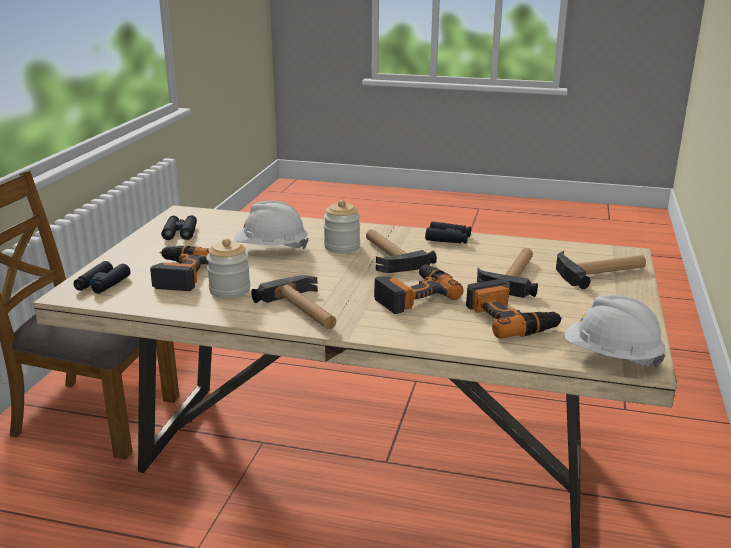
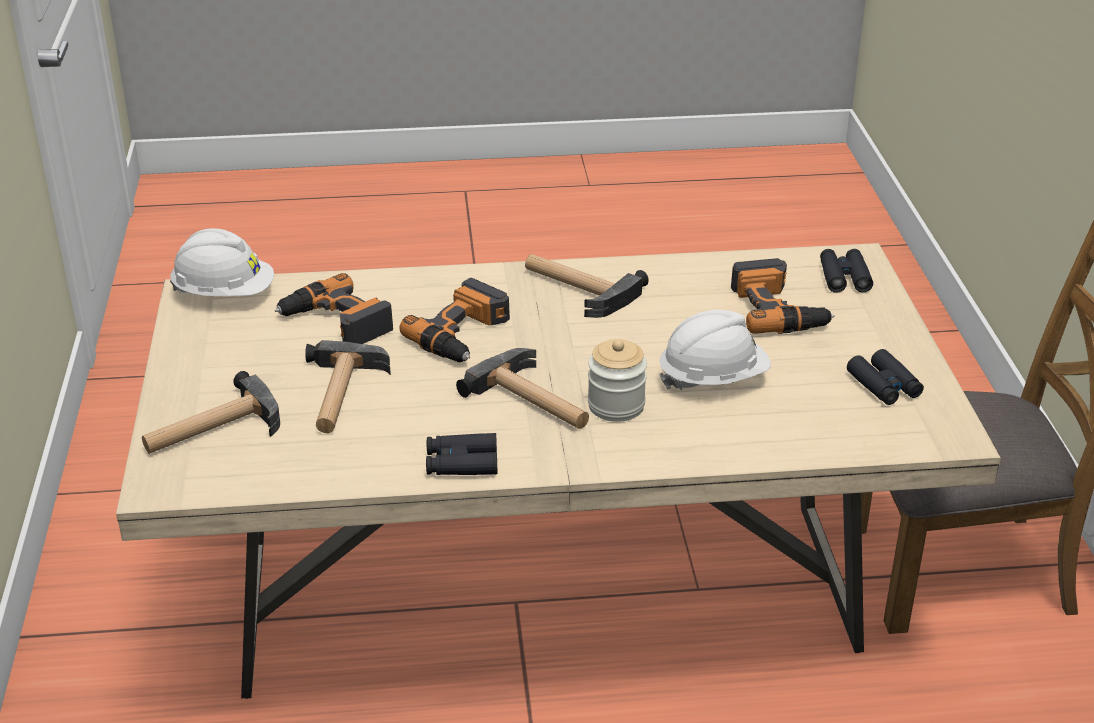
camera: 160 degrees right, 10 degrees up
jar [206,238,250,299] -> none

